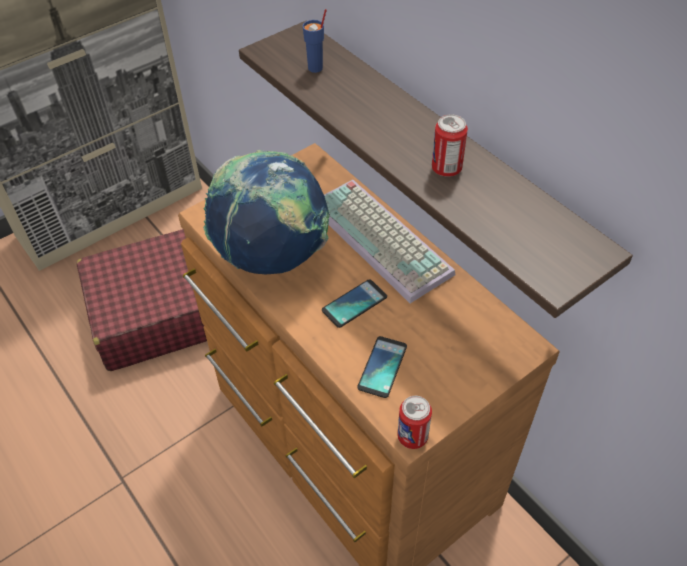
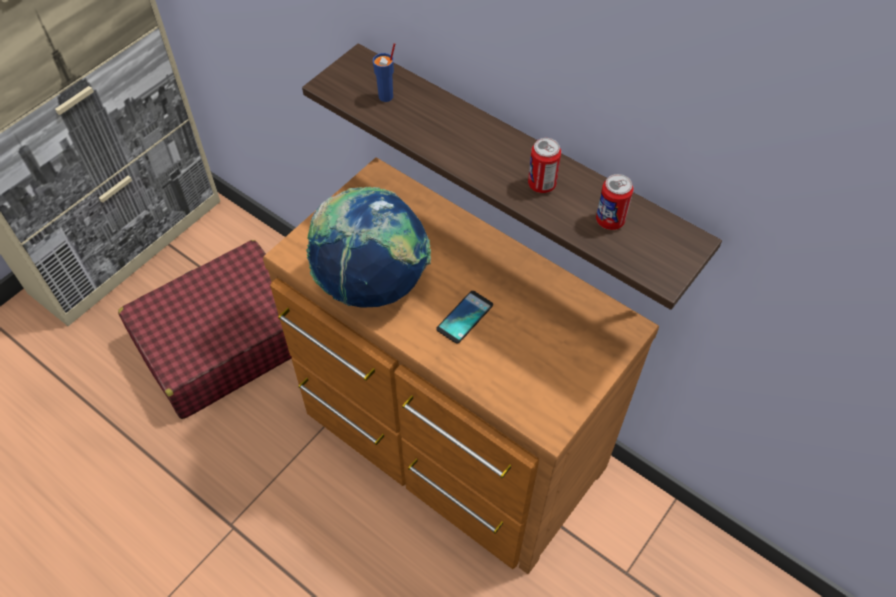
camera: 15 degrees left, 5 degrees up
keyboard [324,180,455,303] -> none
phone [357,336,407,398] -> none
can [397,396,432,449] -> can moved to [596,174,634,230]

